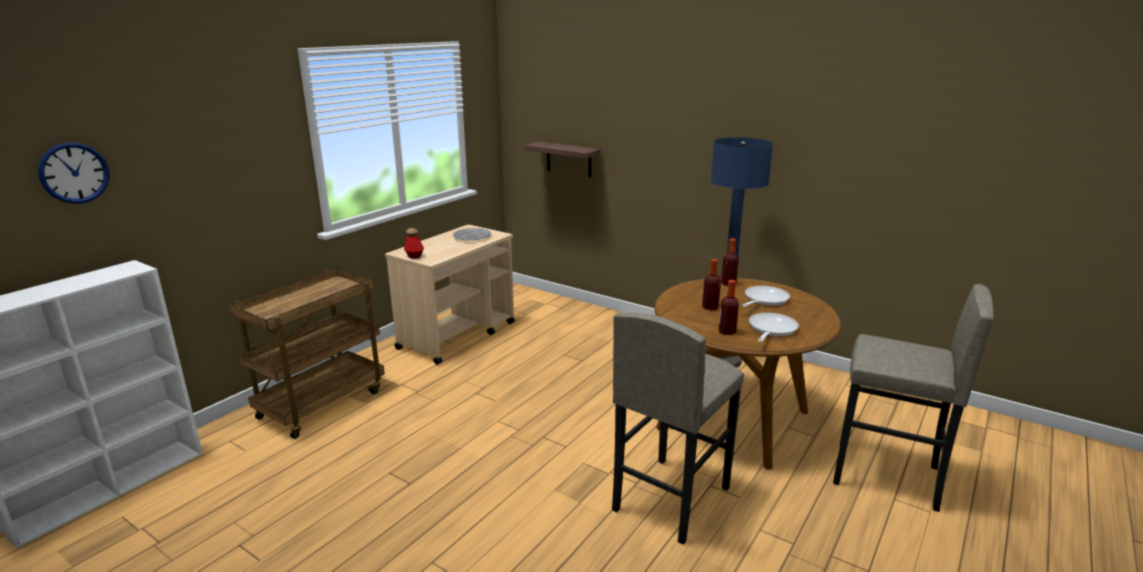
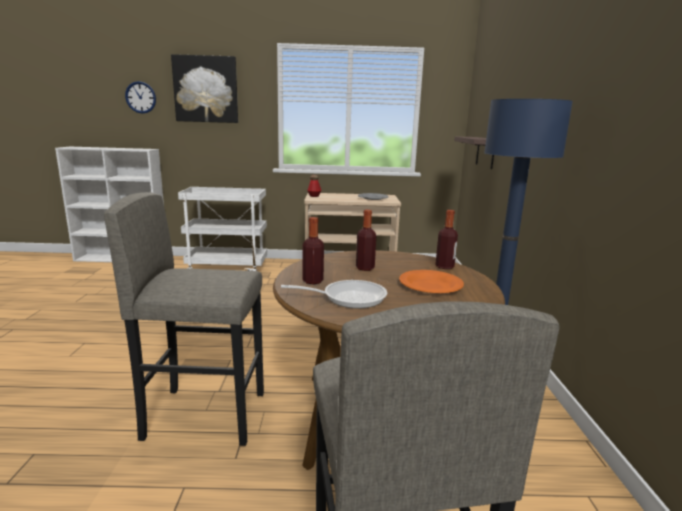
camera: 55 degrees right, 5 degrees down
brown cart [229,268,385,439] -> white cart [178,187,267,271]
frying pan [742,286,790,307] -> orange plate [399,270,464,293]
none -> picture [171,54,238,123]

